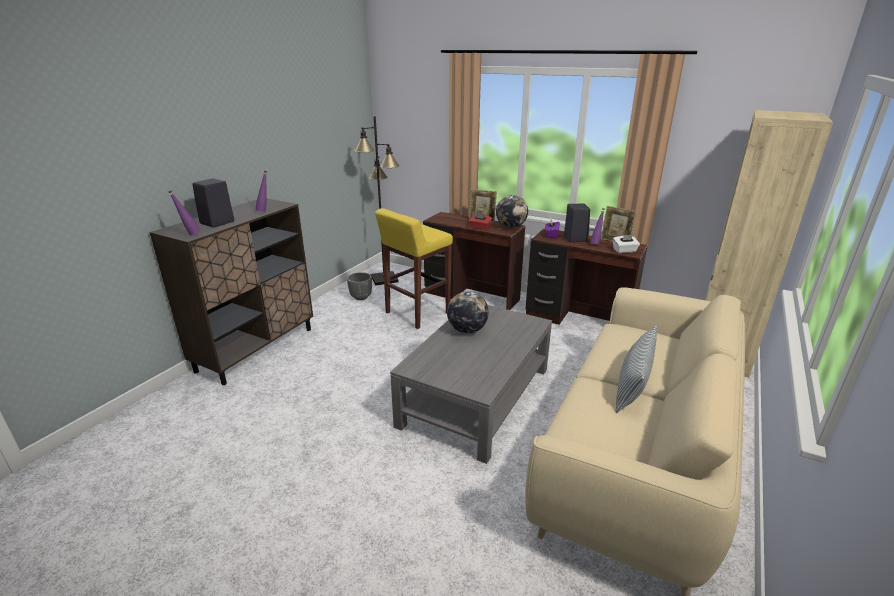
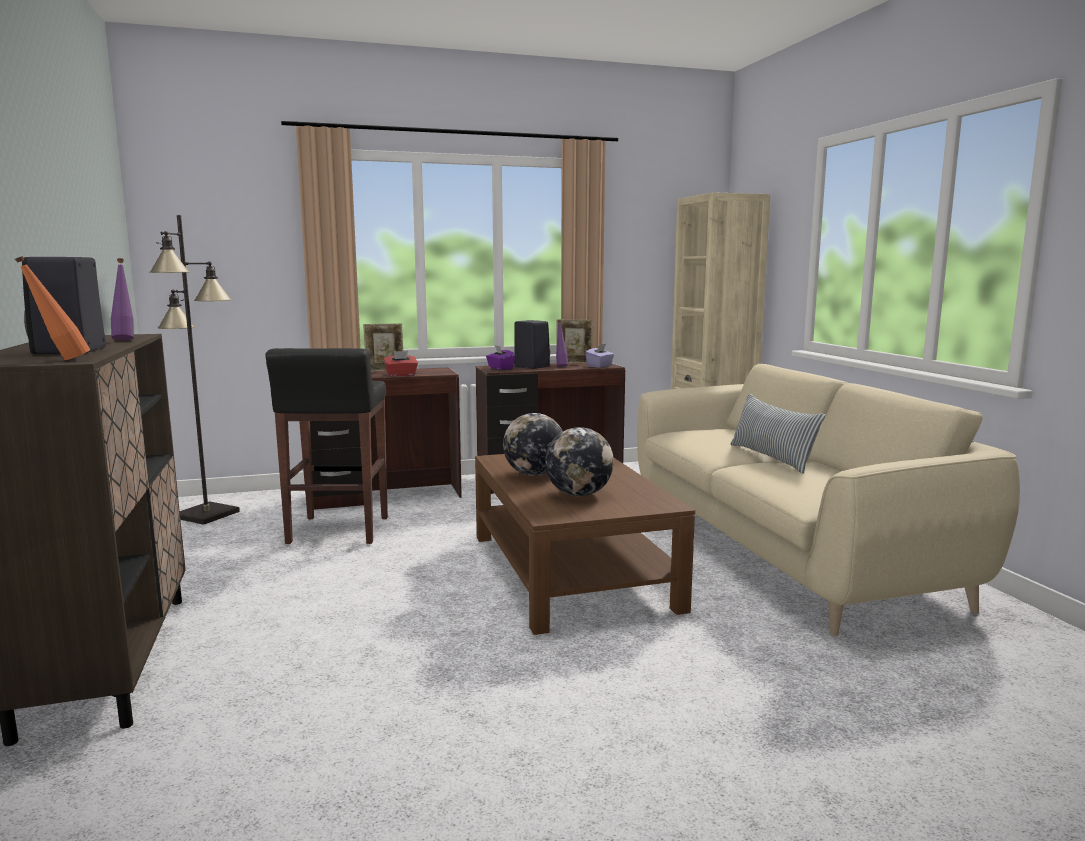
camera: 45 degrees left, 15 degrees down
purple bottle [169,190,201,235] -> orange bottle [15,256,90,360]
grey planter [347,272,372,300] -> none
yellow stool [375,208,453,329] -> black stool [265,348,388,544]
grey coffee table [390,305,552,464] -> brown coffee table [475,454,695,635]
globe [496,195,528,228] -> globe moved to [545,427,614,496]
white tissue box [613,235,640,253] -> purple tissue box [585,344,614,368]

